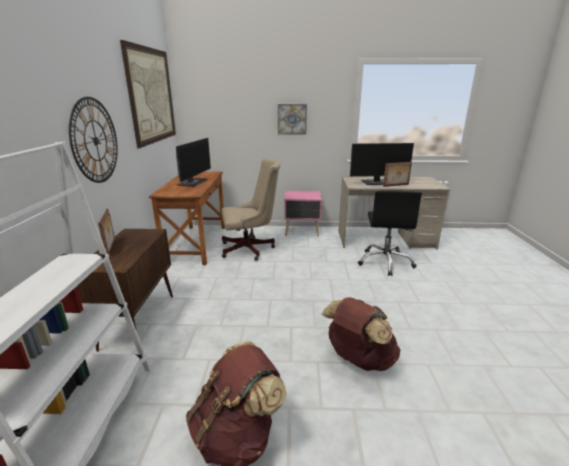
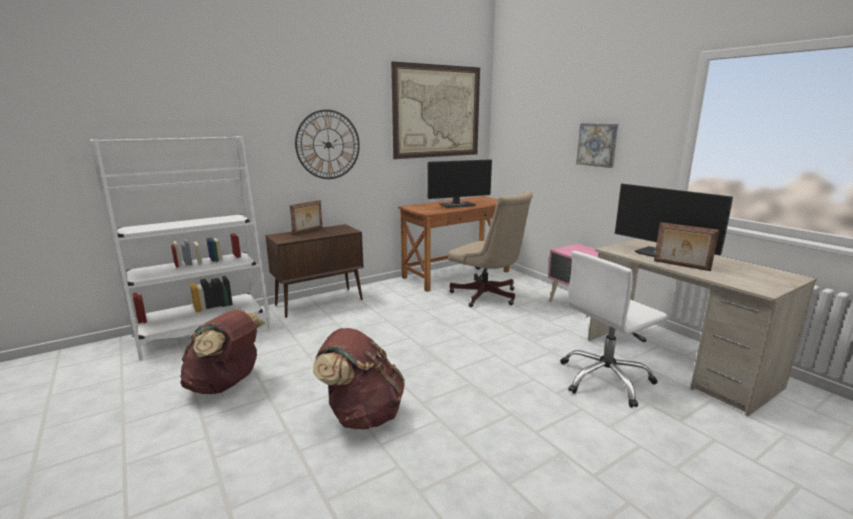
camera: 55 degrees right, 5 degrees down
black office chair [358,190,422,276] -> white office chair [560,251,668,408]

